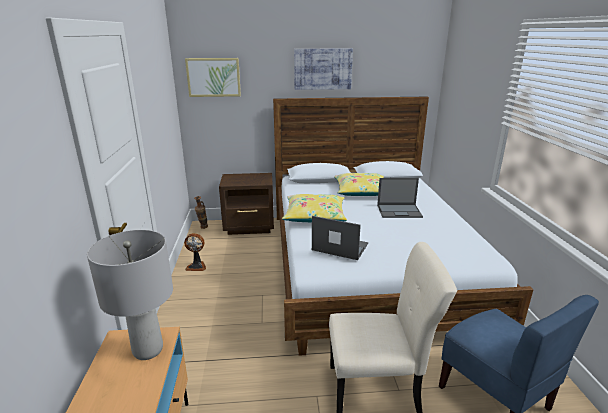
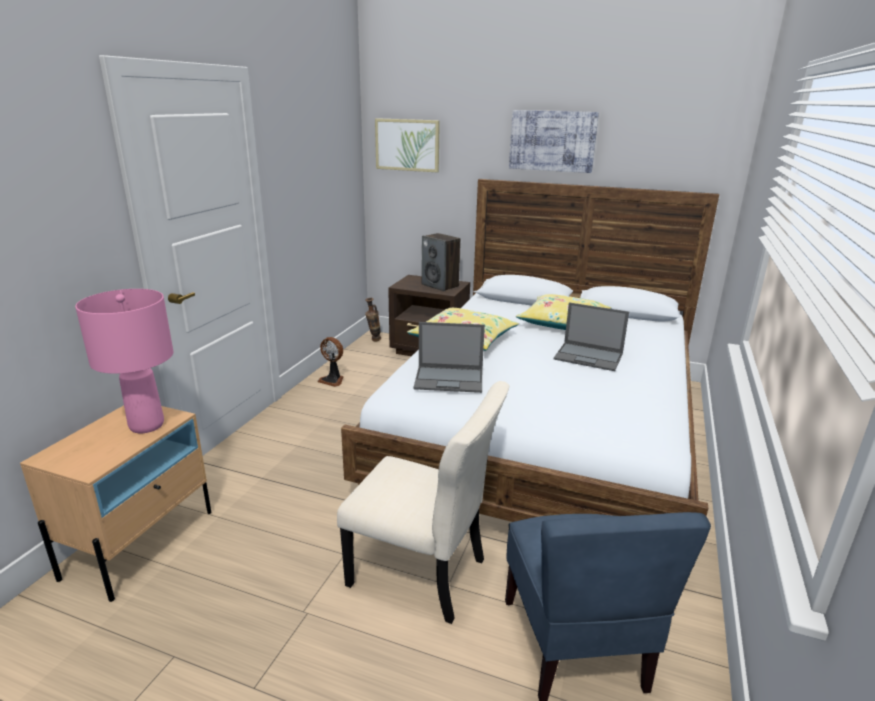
camera: 25 degrees right, 0 degrees up
grey table lamp [87,230,173,360] -> pink table lamp [75,289,174,433]
laptop [312,216,368,260] -> laptop turned 135 degrees clockwise [413,322,485,393]
none -> speaker [422,233,461,291]

